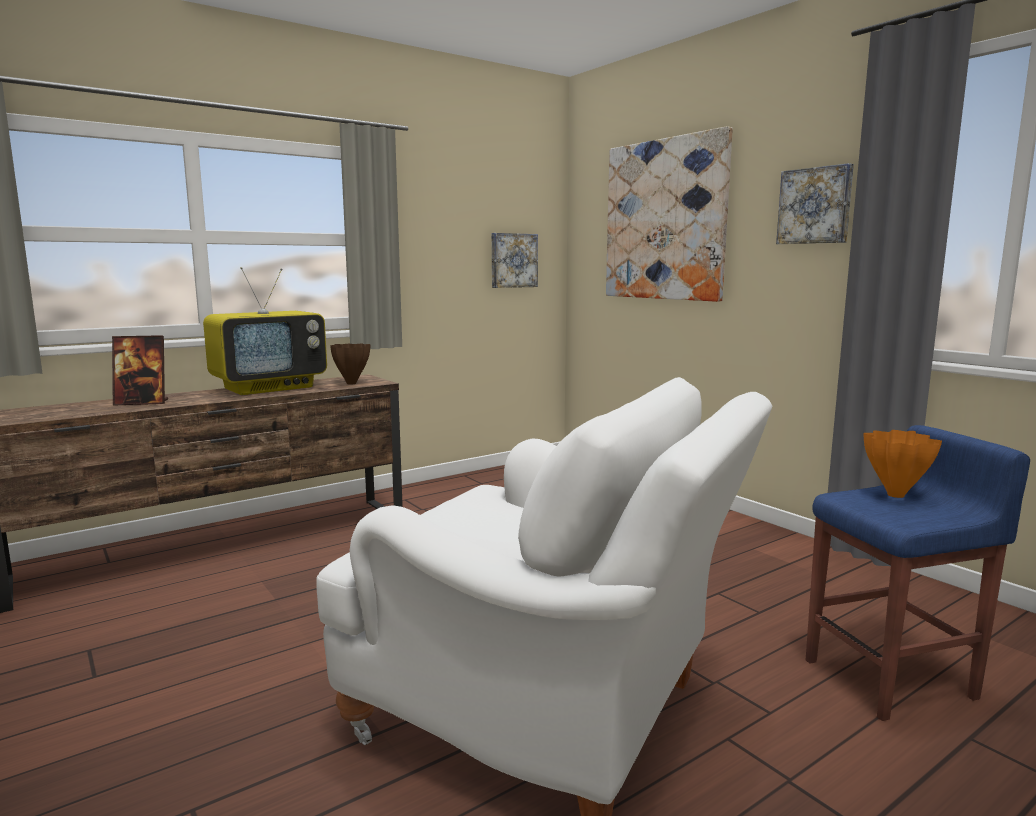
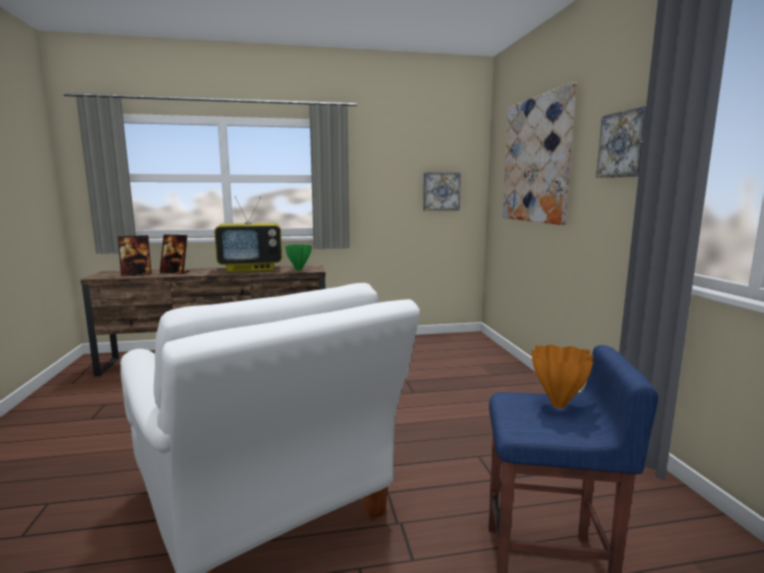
camera: 25 degrees right, 0 degrees up
brown vase [330,343,370,384] -> green vase [285,244,312,271]
none -> picture frame [118,235,152,276]

